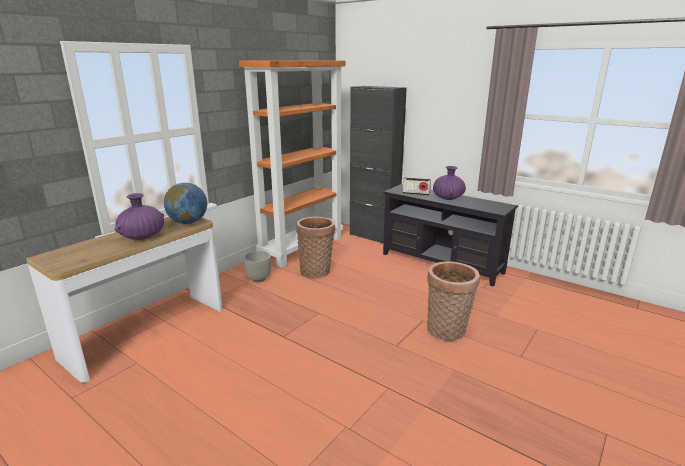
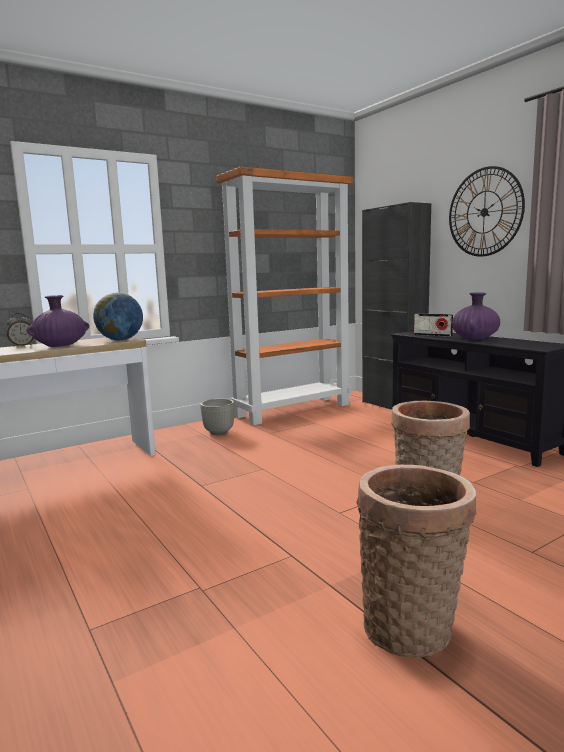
camera: 20 degrees right, 10 degrees down
basket [296,217,335,279] -> basket moved to [356,465,477,658]
none -> alarm clock [7,313,34,346]
none -> wall clock [449,166,525,257]

